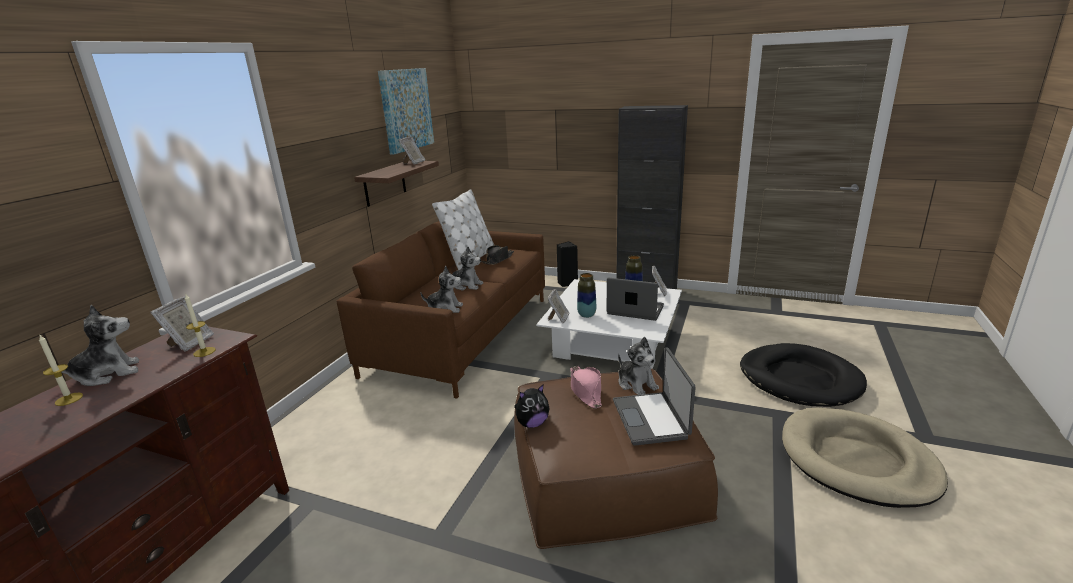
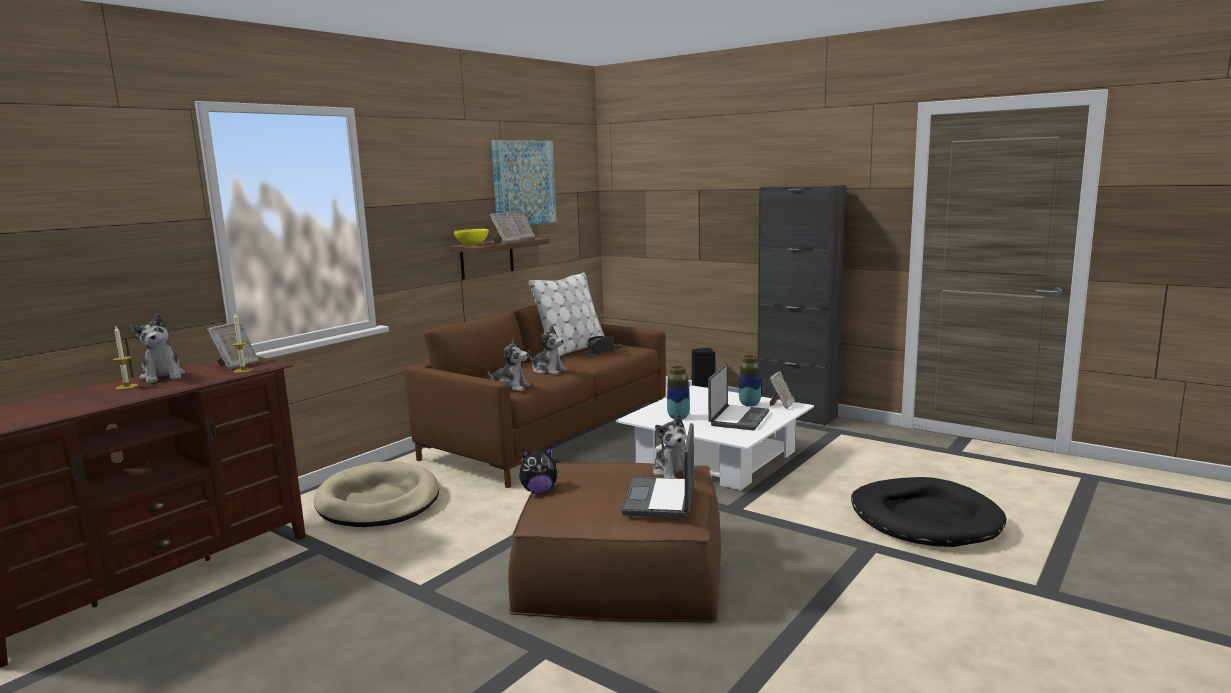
camera: 15 degrees right, 10 degrees down
plush toy [61,305,139,386] -> plush toy turned 75 degrees clockwise [130,314,186,383]
picture frame [547,289,569,323] -> picture frame moved to [490,213,520,243]
pink hat [570,366,602,409] -> none
laptop [607,278,664,321] -> laptop turned 75 degrees clockwise [708,364,770,430]
beige dog bed [782,408,948,508] -> beige dog bed moved to [314,461,439,527]
none -> yellow bowl [454,229,489,245]

